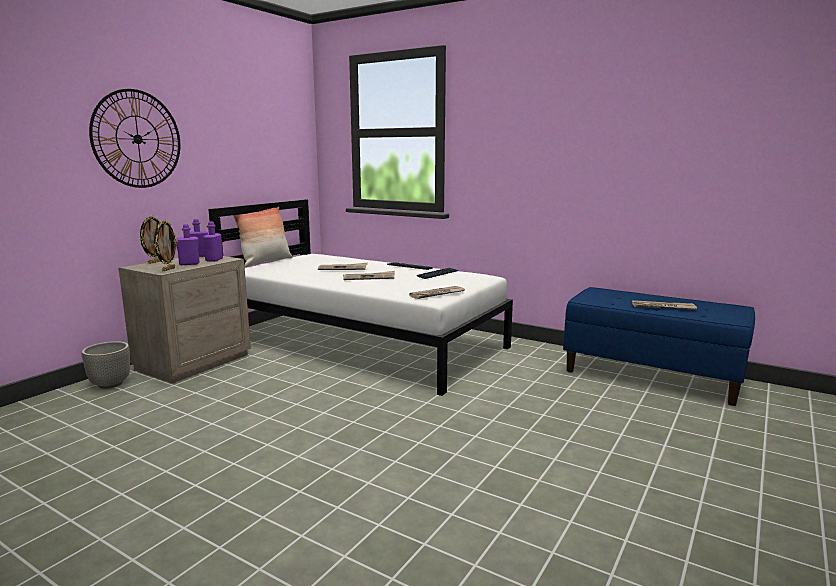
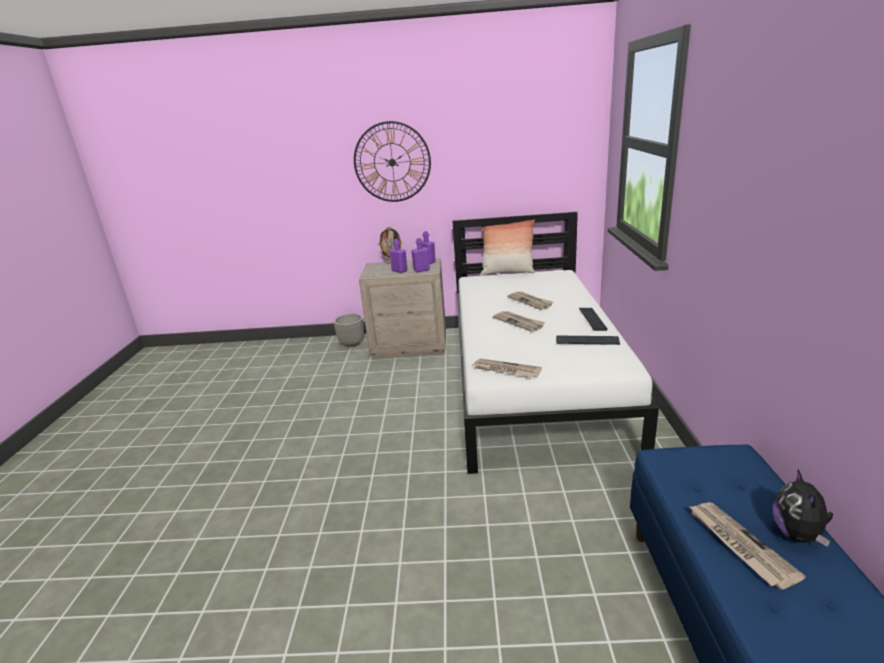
camera: 60 degrees right, 10 degrees up
picture frame [154,219,178,271] -> none
none -> plush toy [773,469,833,547]

